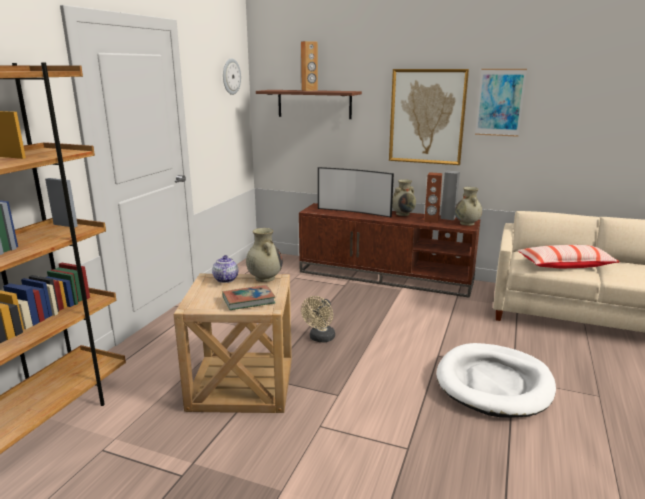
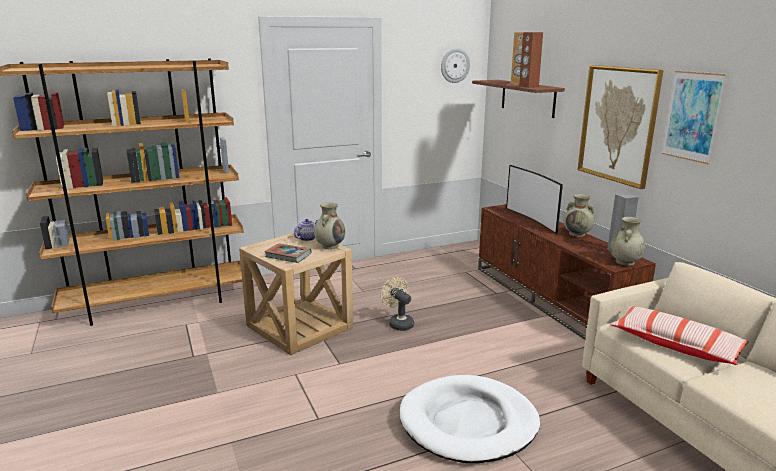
camera: 45 degrees right, 0 degrees up
beige fan [301,296,335,343] -> beige fan turned 75 degrees clockwise [381,277,414,331]
brown speaker [424,172,442,223] -> brown speaker moved to [519,32,543,88]

